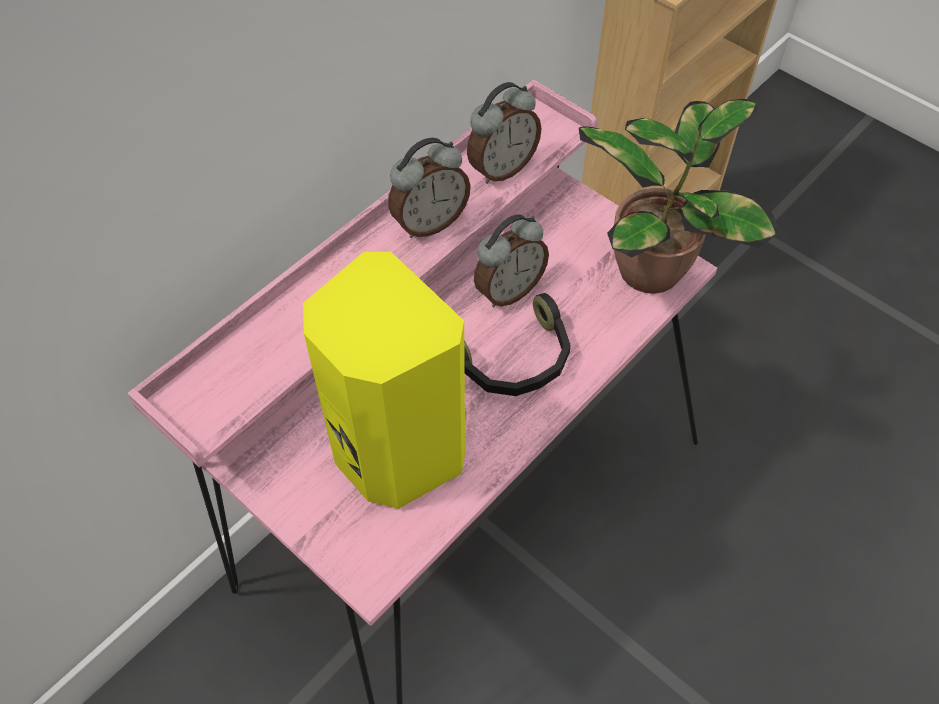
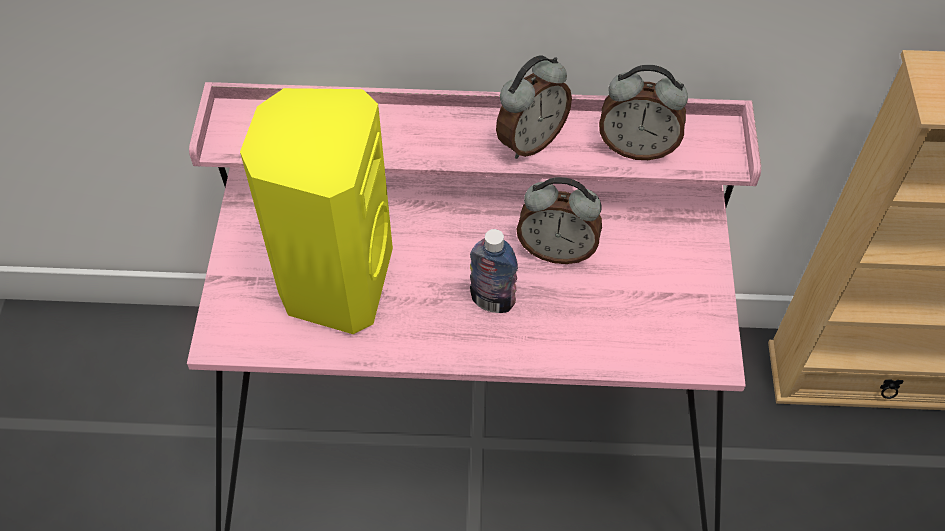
camera: 50 degrees right, 0 degrees up
alarm clock [388,138,471,238] -> alarm clock turned 60 degrees counterclockwise [496,55,572,159]
black headphones [464,293,571,396] -> bottle [470,229,518,313]
potted plant [579,99,777,294] -> none

